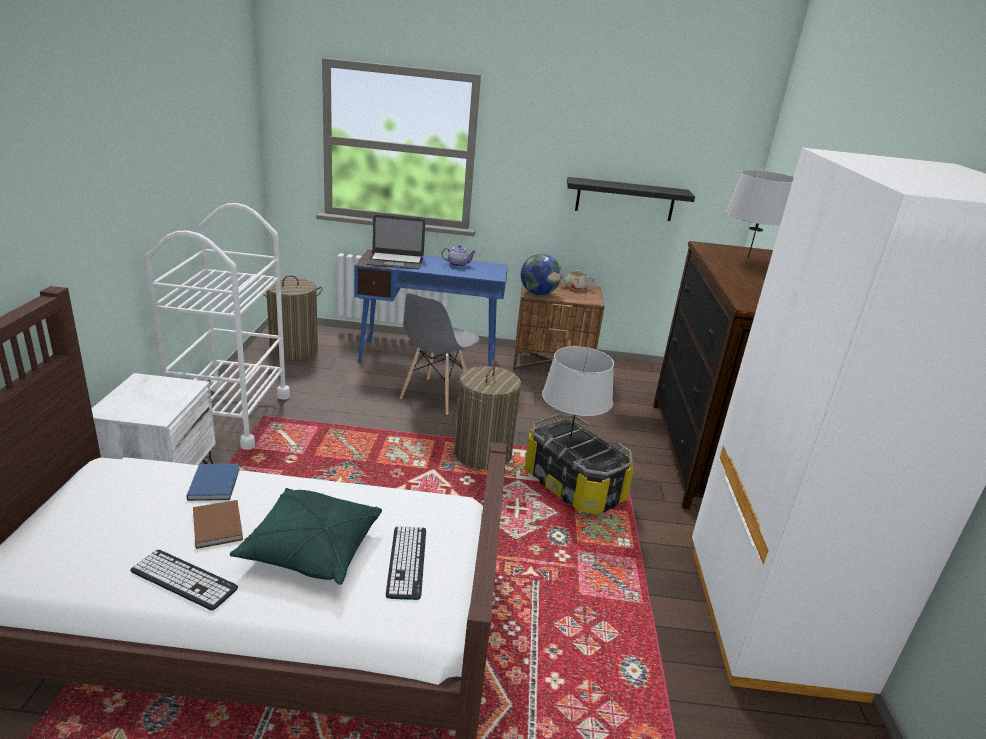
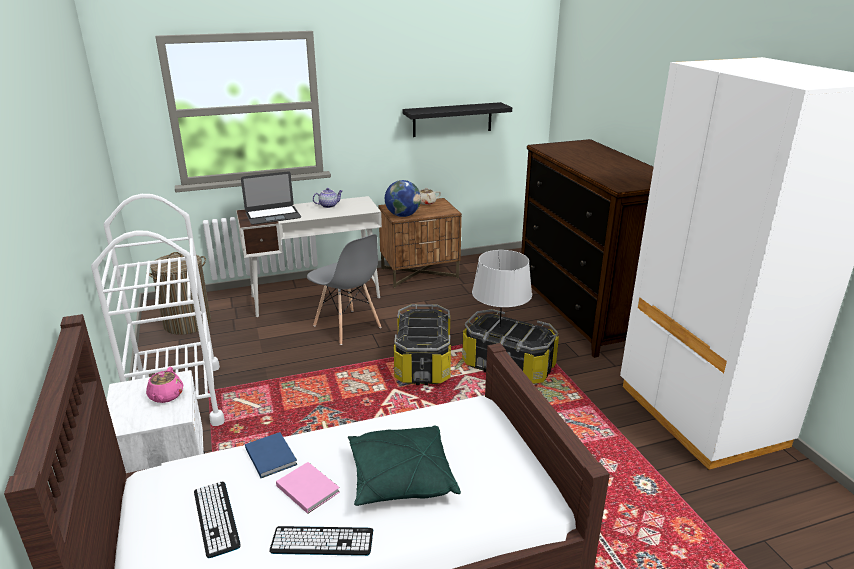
camera: 20 degrees left, 0 degrees up
brown book [193,500,243,549] -> pink book [276,462,340,514]
blue desk [354,249,508,366] -> white desk [236,196,382,317]
keyboard [386,526,426,600] -> keyboard moved to [194,482,240,558]
grey chair [400,293,480,414] -> grey chair turned 45 degrees counterclockwise [307,234,381,345]
laundry basket [455,366,521,470] -> storage box [394,304,451,385]
grey table lamp [725,170,794,259] -> none
none -> pink teapot [146,367,183,403]

